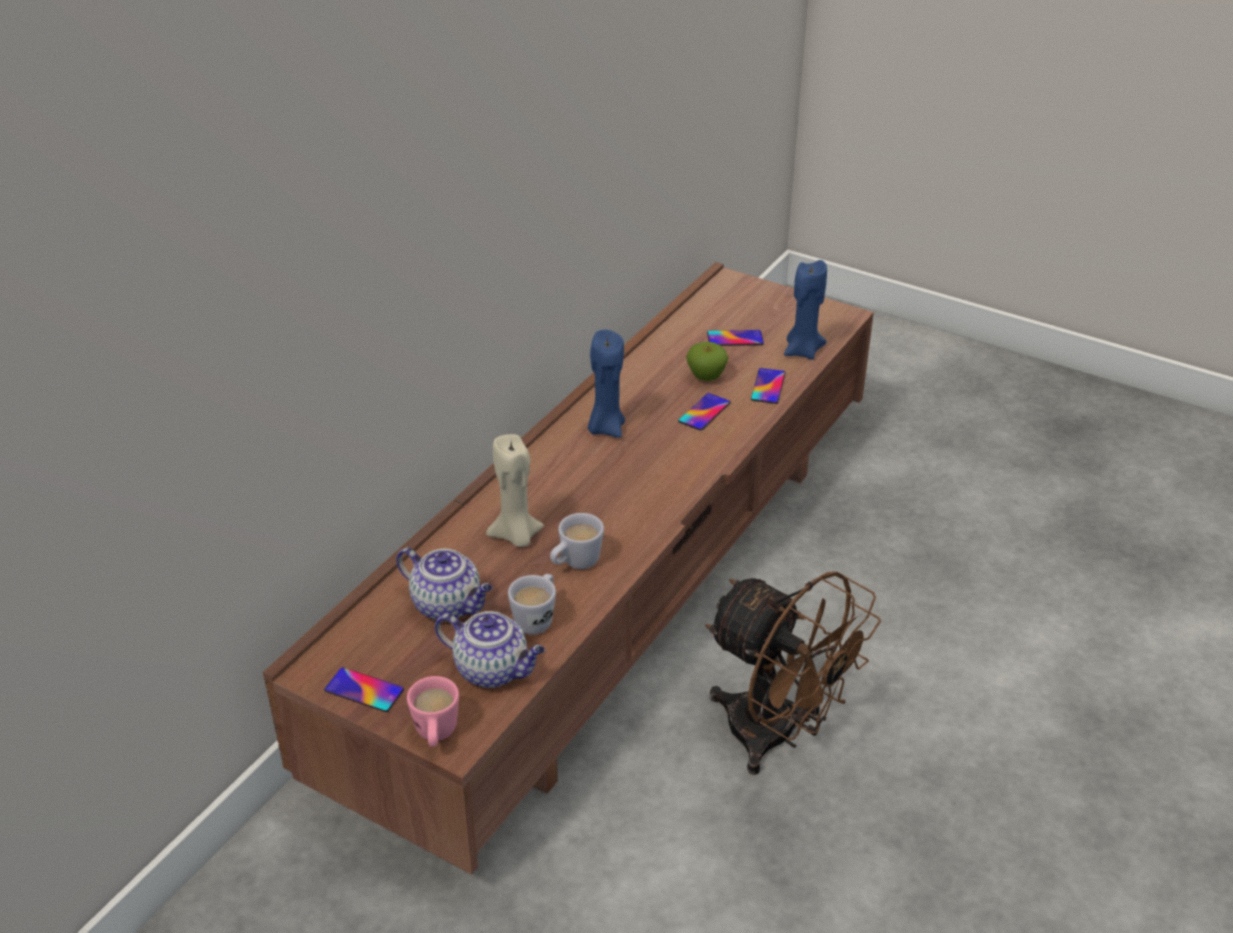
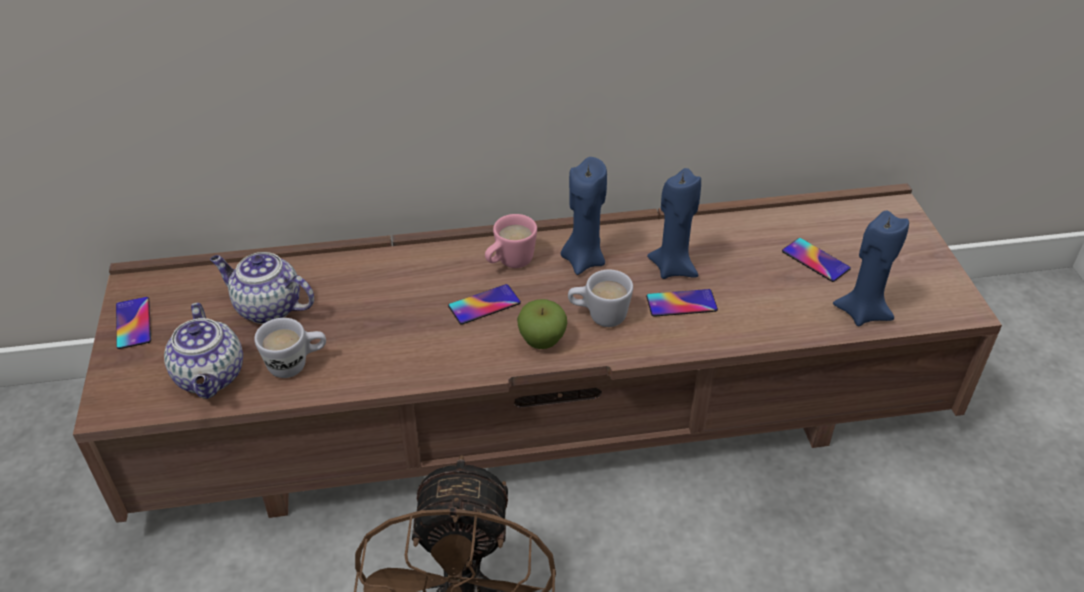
camera: 50 degrees right, 5 degrees up
teapot [396,547,493,622] -> teapot turned 120 degrees clockwise [210,252,314,324]
pink mug [407,676,459,747] -> pink mug moved to [485,214,537,268]
beige candle [486,434,544,547] -> none
white mug [550,513,604,569] -> white mug moved to [568,270,633,327]
apple [686,342,729,381] -> apple moved to [517,299,567,349]
phone [751,368,786,404] -> phone moved to [448,284,521,325]
none -> blue candle [647,168,701,279]

